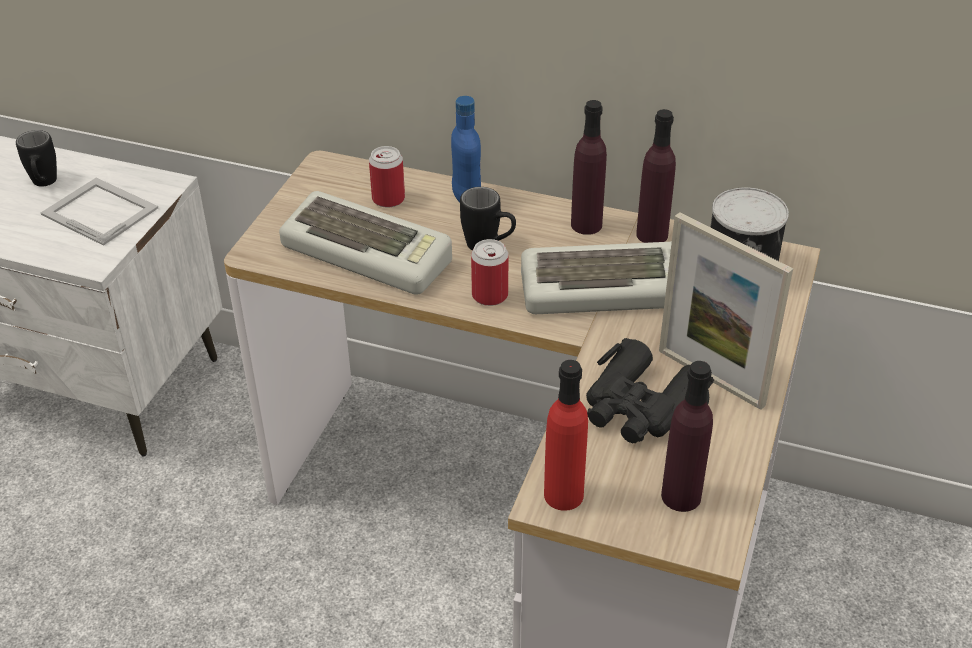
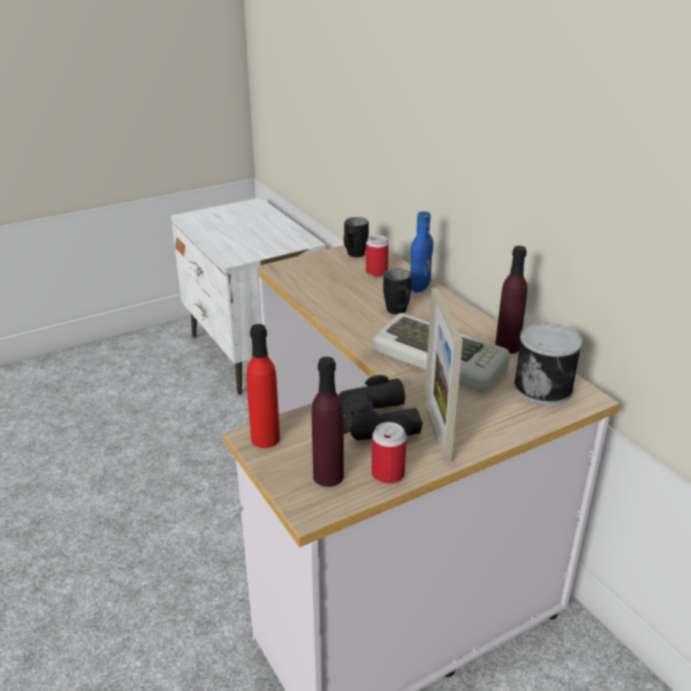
camera: 40 degrees right, 10 degrees down
black mug [16,130,57,187] -> black mug moved to [344,217,369,257]
picture frame [41,178,158,246] -> none
keyboard [279,191,452,295] -> none
can [471,239,508,306] -> can moved to [371,422,407,484]
purple bottle [571,100,607,235] -> none

